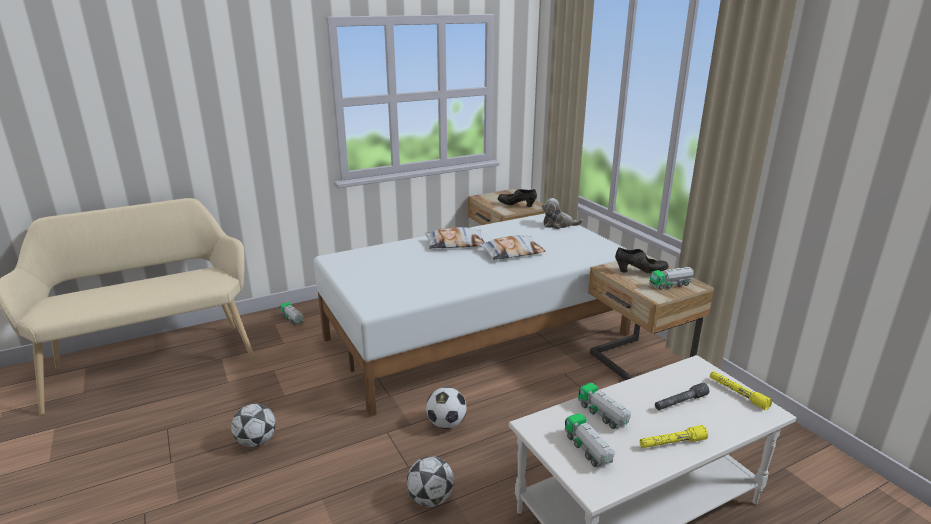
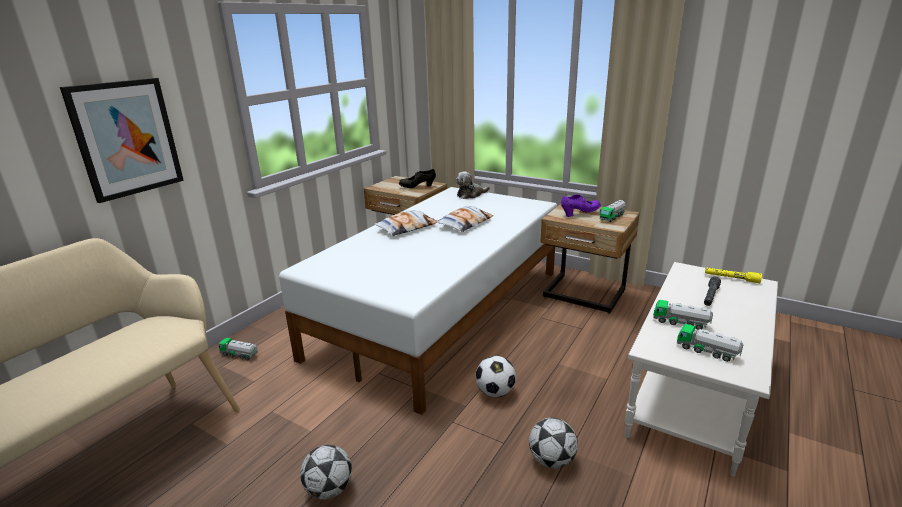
camera: 30 degrees left, 0 degrees up
black shoe [615,247,669,273] -> purple shoe [561,194,601,217]
yellow flashlight [640,425,708,448] -> none
none -> picture [60,78,184,203]

